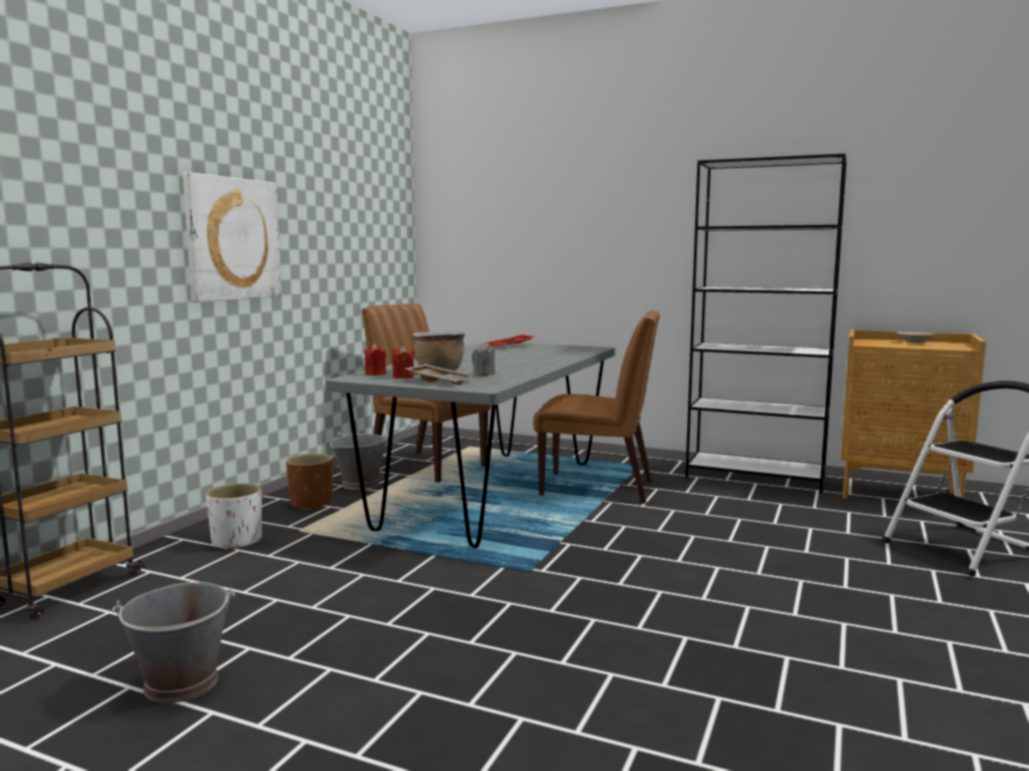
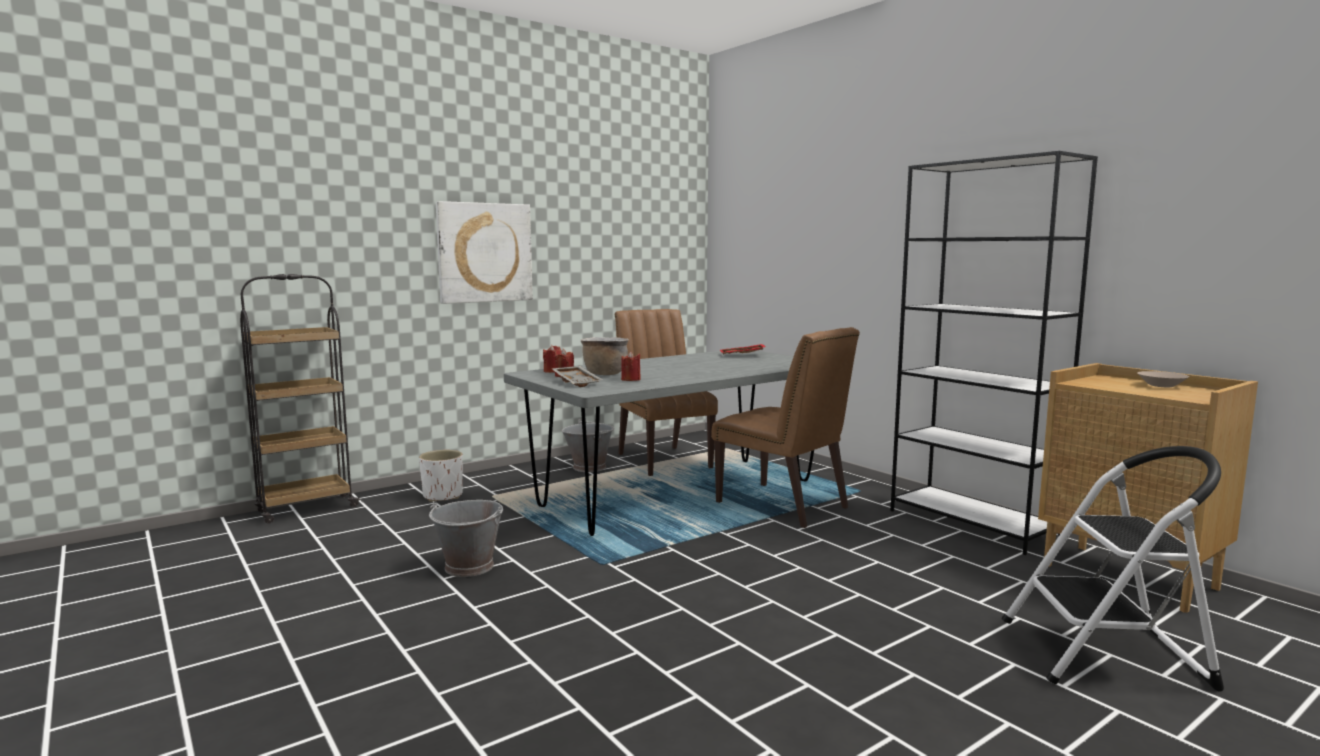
camera: 30 degrees right, 0 degrees up
grey bucket [112,582,235,703] -> grey bucket moved to [429,500,503,577]
brown planter [286,453,333,510] -> none
grey candle [472,344,495,376] -> red candle [621,351,641,381]

